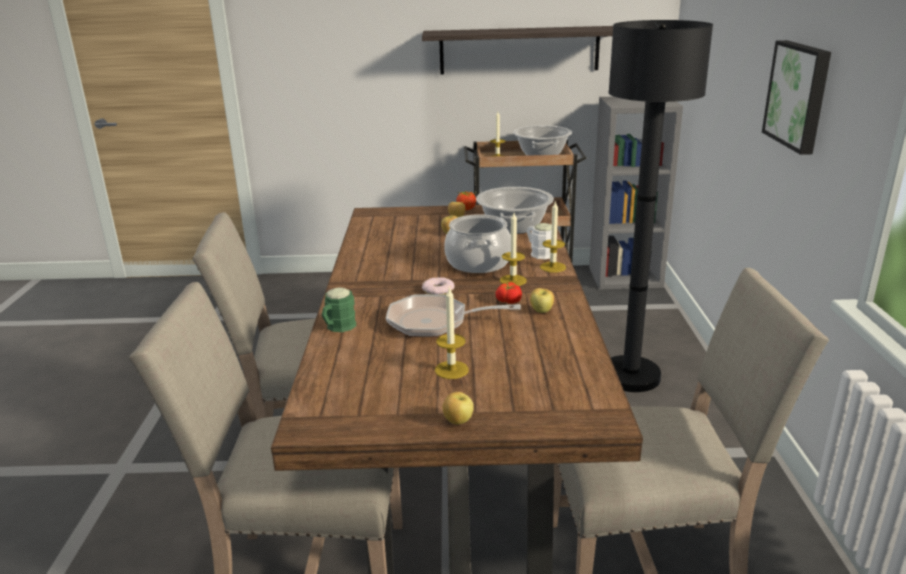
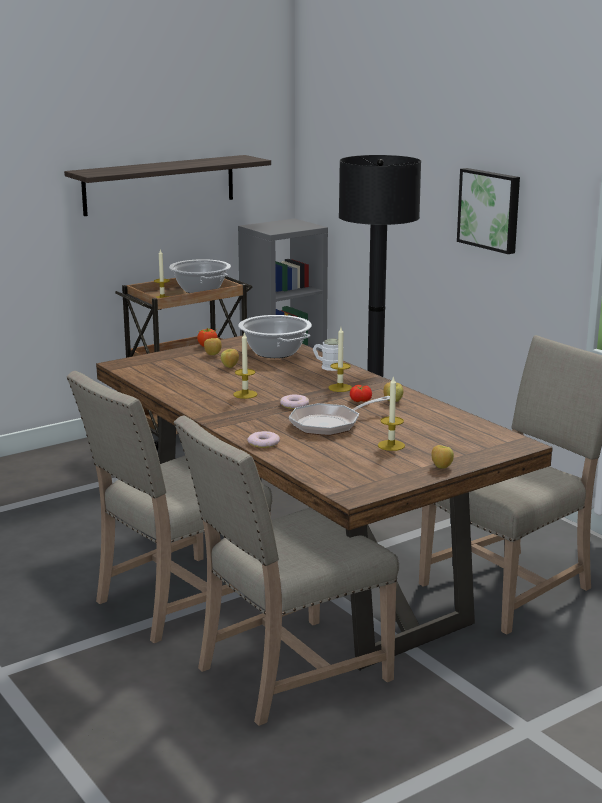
camera: 35 degrees left, 5 degrees down
green mug [322,287,356,332] -> donut [247,431,280,448]
cooking pot [444,214,511,273] -> none
candle [540,200,566,273] -> candle moved to [233,332,257,399]

